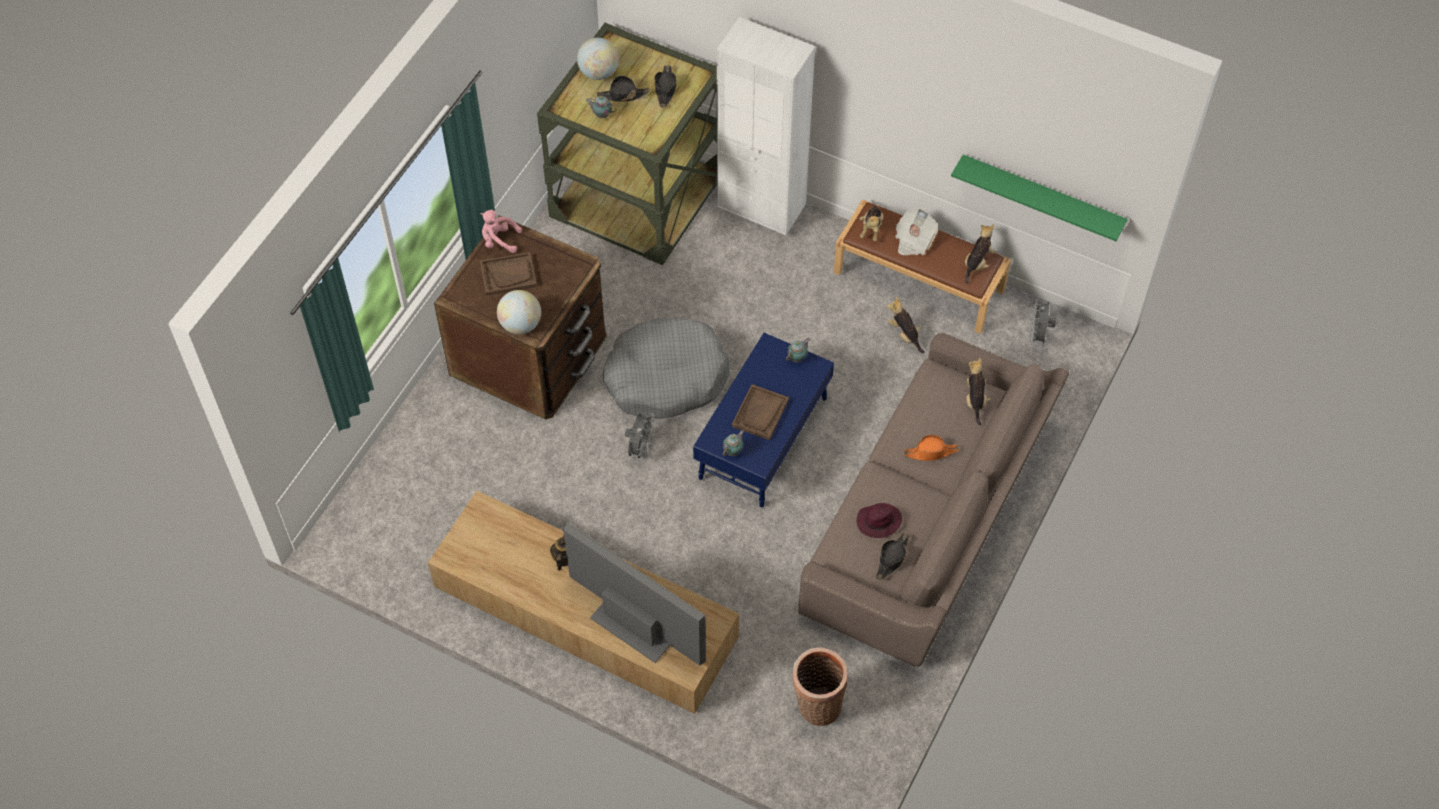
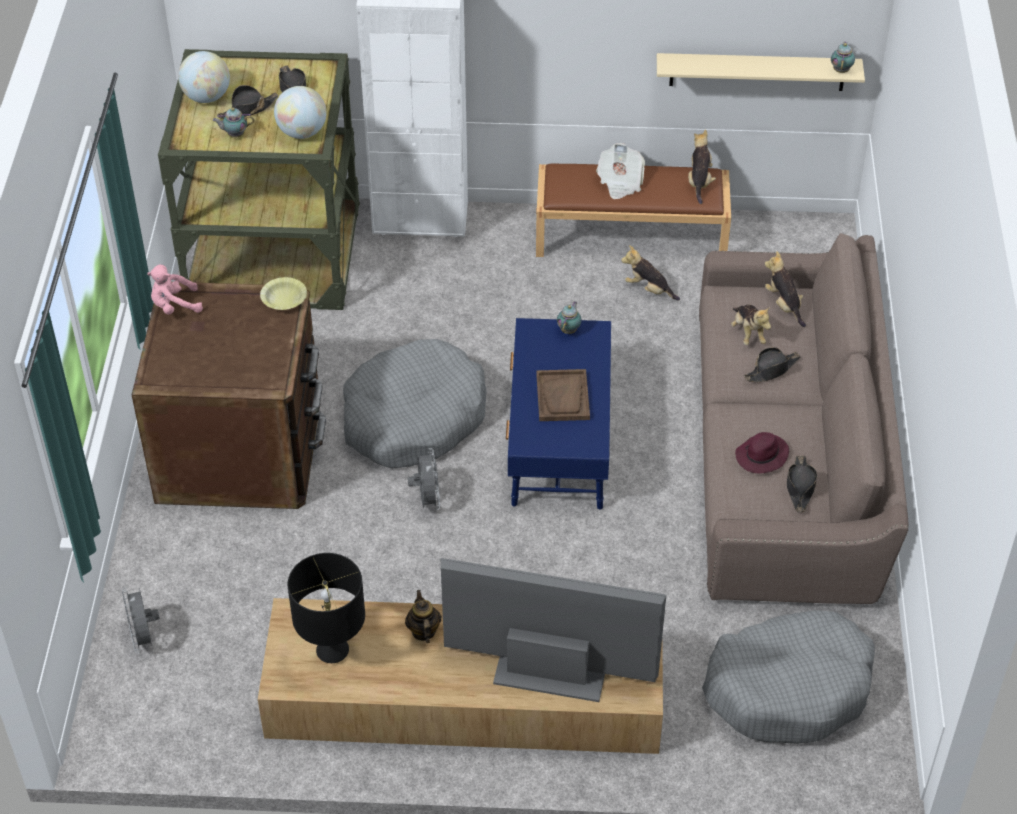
camera: 25 degrees left, 10 degrees down
brown tray [480,252,537,296] -> none
globe [497,290,541,334] -> globe moved to [274,86,326,139]
teapot [723,430,744,456] -> teapot moved to [831,41,855,73]
basket [792,648,848,726] -> grey dog bed [702,610,875,744]
plush toy [859,206,883,241] -> plush toy moved to [731,305,771,345]
orange hat [904,435,959,461] -> black hat [744,347,800,382]
green shelf [951,155,1128,241] -> beige shelf [657,53,865,91]
grey fan [1030,297,1056,345] -> grey fan moved to [122,588,160,653]
none -> yellow bowl [260,277,307,310]
none -> black table lamp [288,553,365,663]

